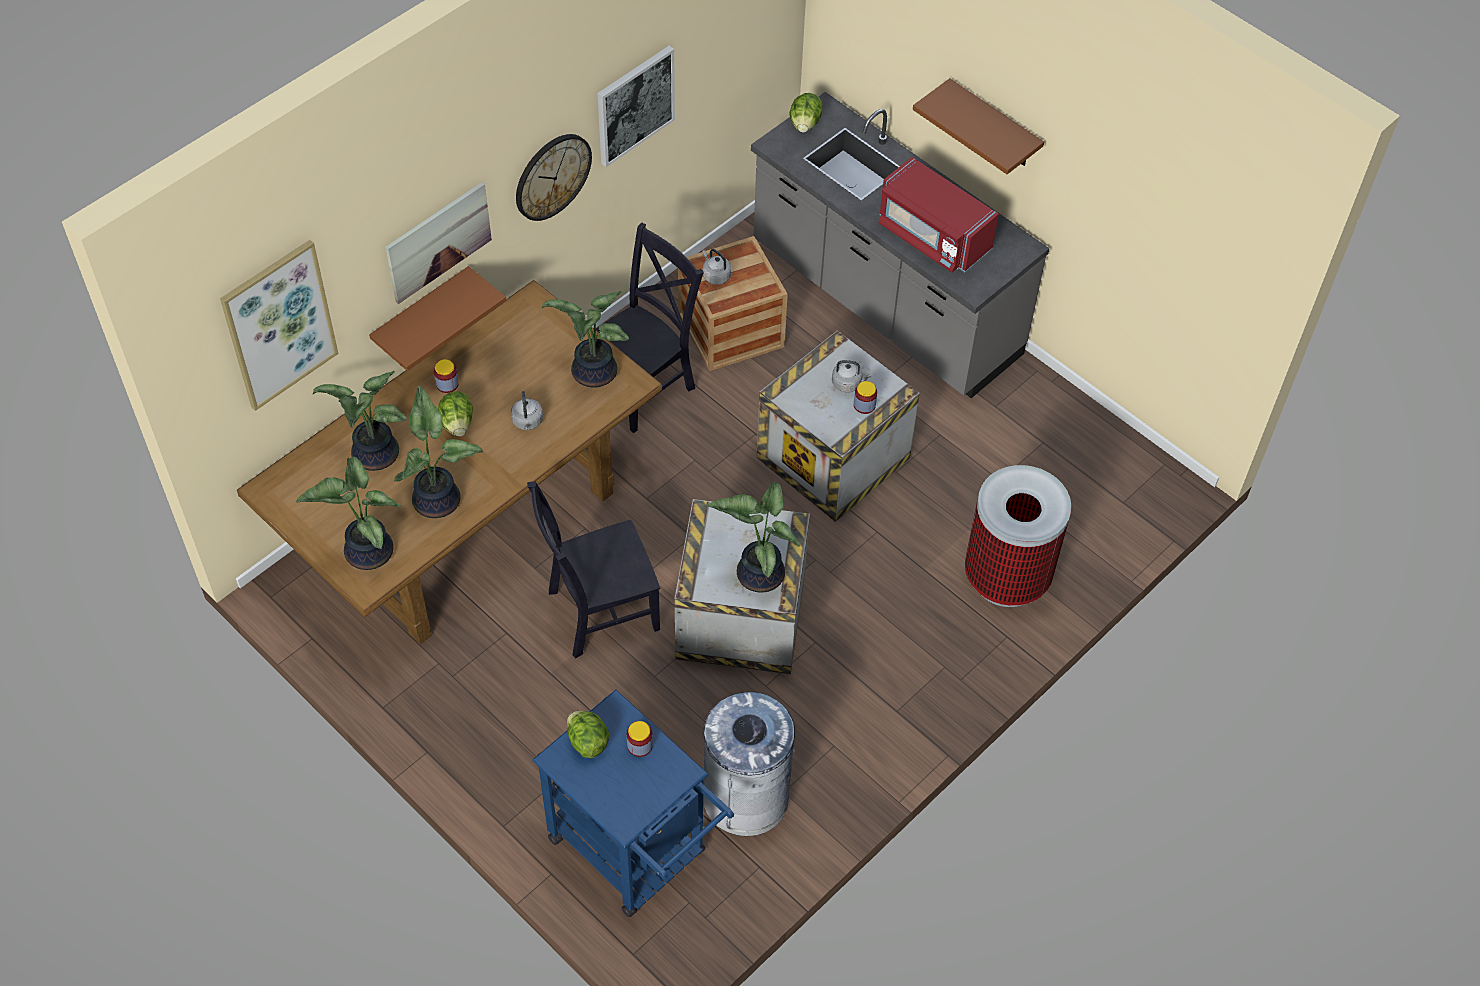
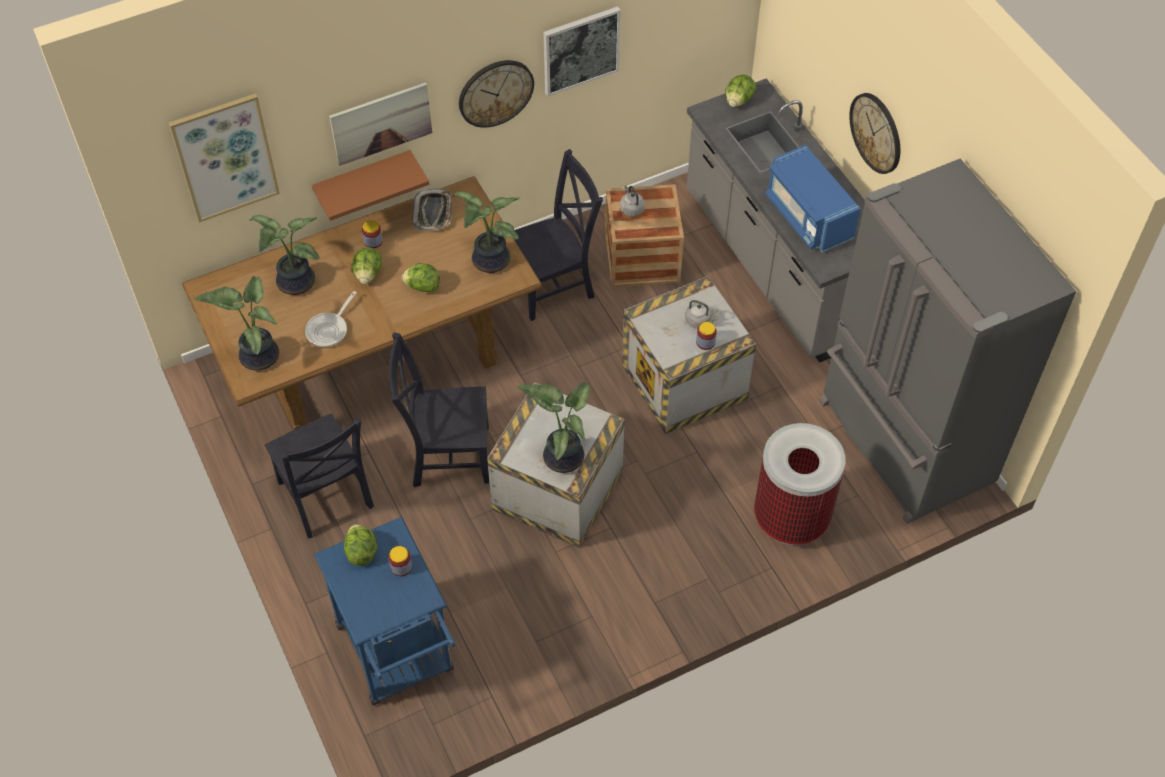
camera: 20 degrees right, 0 degrees up
potted plant [394,386,483,518] -> frying pan [305,291,357,347]
grey kettle [511,391,543,430] -> lettuce [402,263,440,292]
grey trash can [703,692,795,836] -> none
red microwave [878,157,999,273] -> blue microwave [765,145,861,252]
brown shelf [913,78,1044,174] -> wall clock [849,93,900,174]
none -> black chair [265,414,374,539]
none -> tray [412,188,452,231]
none -> grey fridge [819,159,1076,524]

